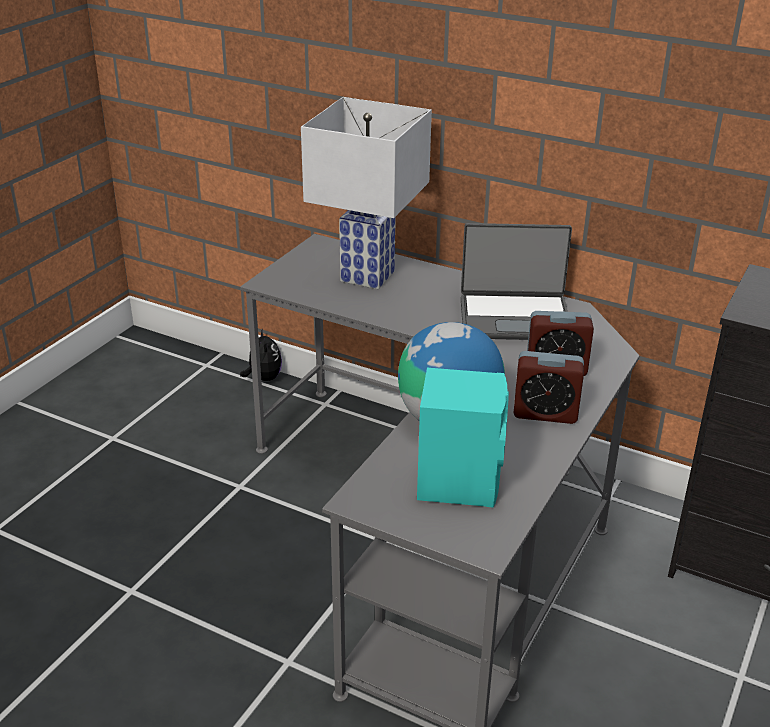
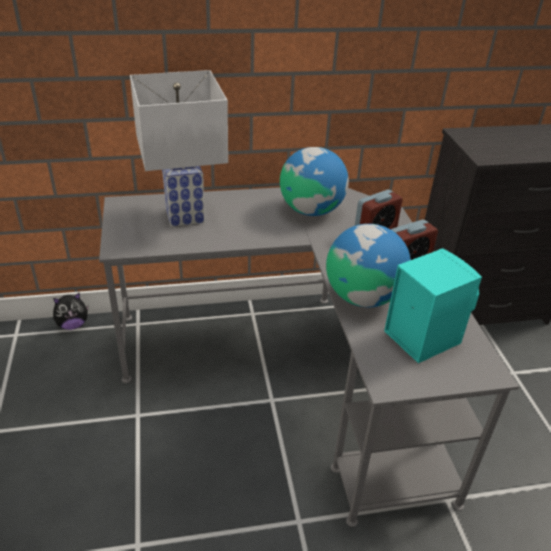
camera: 40 degrees left, 5 degrees up
plush toy [240,328,282,381] -> plush toy turned 120 degrees clockwise [53,293,89,330]
laptop [461,223,572,340] -> globe [280,147,349,216]

